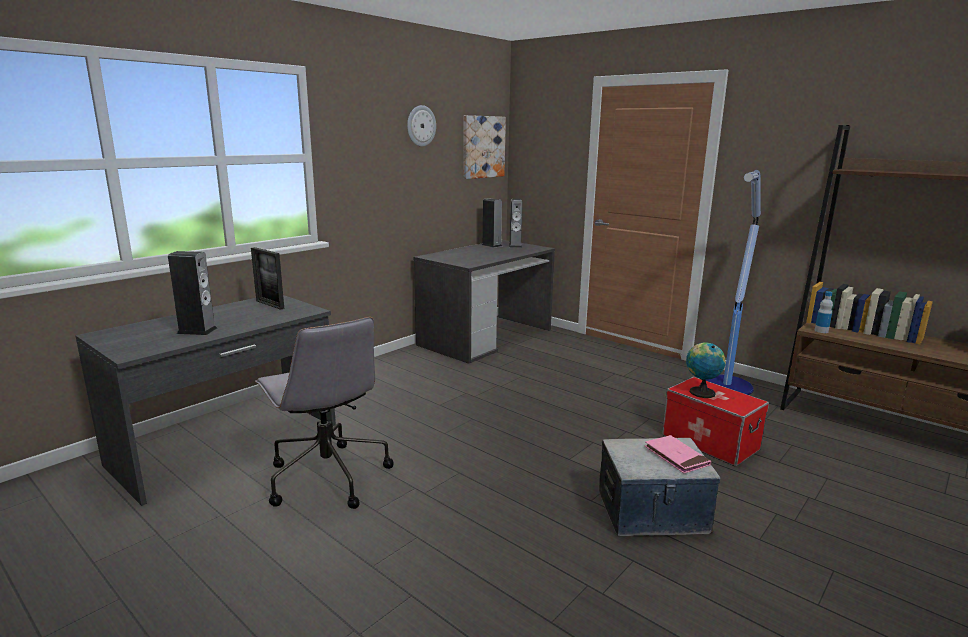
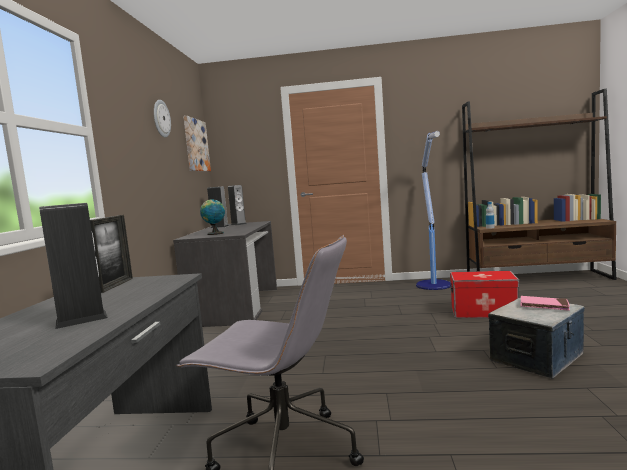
camera: 35 degrees left, 10 degrees down
picture frame [251,247,284,310] -> picture frame turned 90 degrees counterclockwise [90,215,133,293]
globe [686,342,726,398] -> globe moved to [200,199,225,235]

